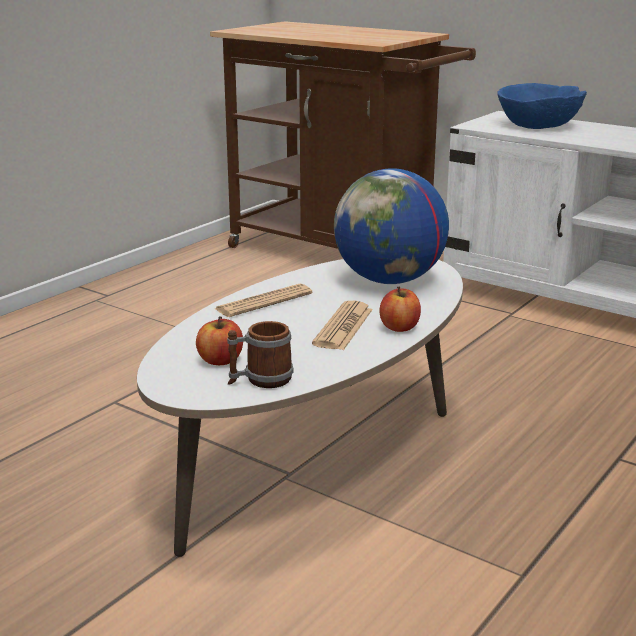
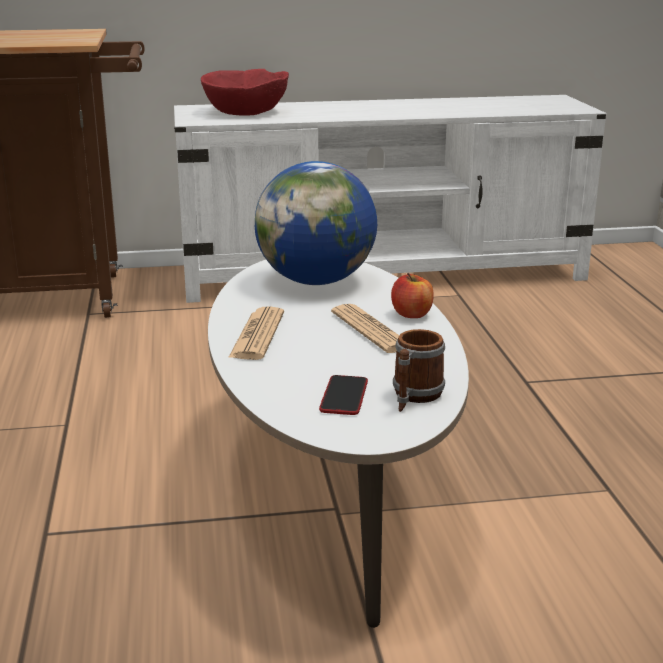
camera: 45 degrees left, 0 degrees up
apple [196,316,243,365] -> phone [319,375,368,415]
blue bowl [497,83,587,129] -> red bowl [201,69,289,116]

